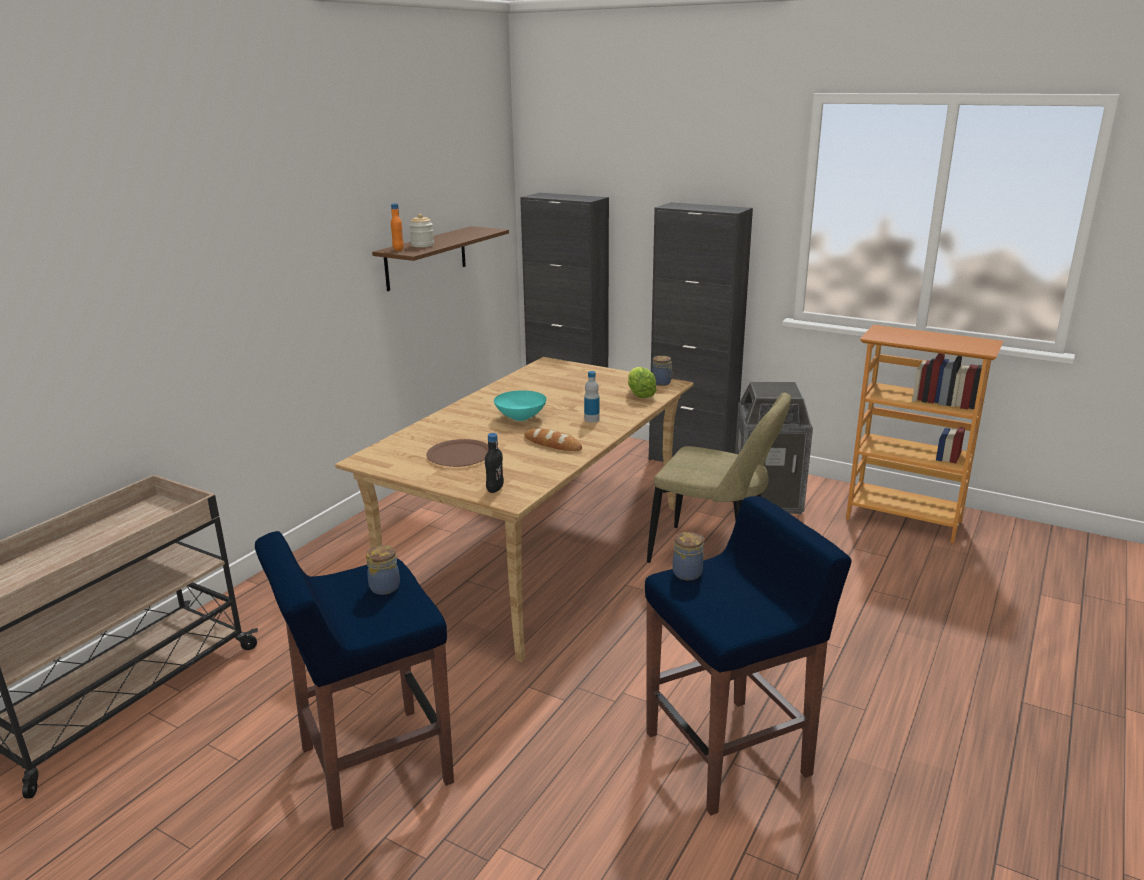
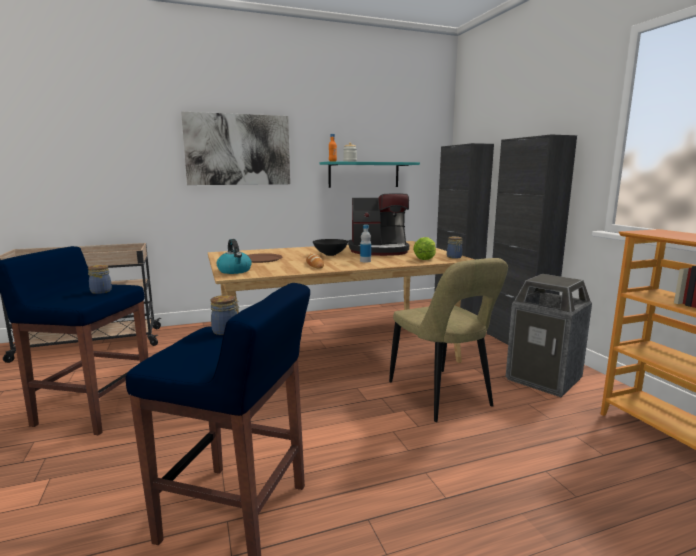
camera: 40 degrees right, 10 degrees down
brown shelf [372,226,509,291] -> turquoise shelf [319,161,420,188]
black bottle [485,433,504,493] -> kettle [217,239,252,274]
turquoise bowl [494,390,547,421] -> black bowl [313,239,348,256]
none -> picture [181,111,290,185]
none -> coffee machine [348,193,409,256]

